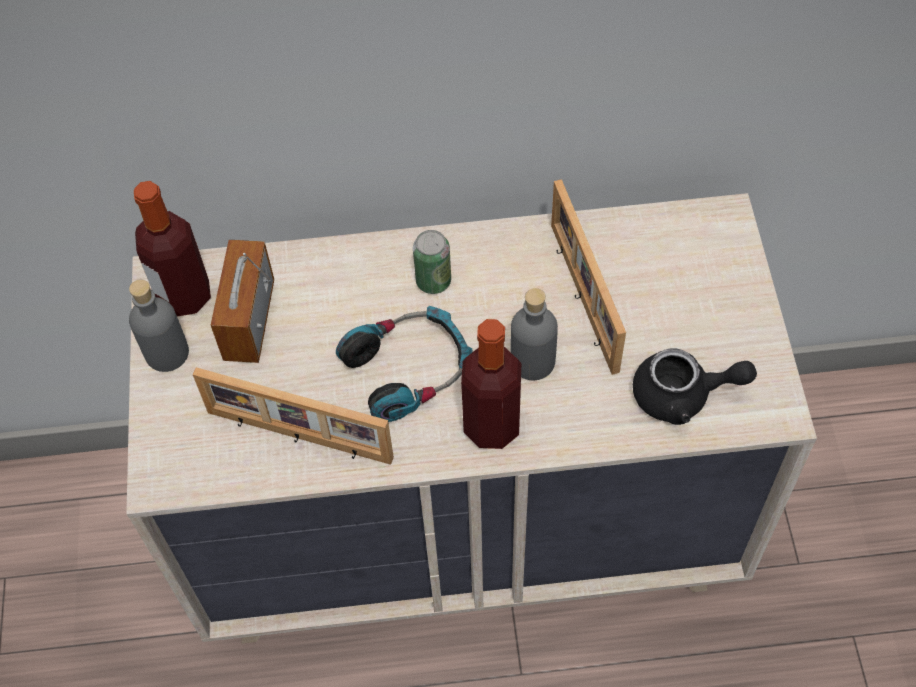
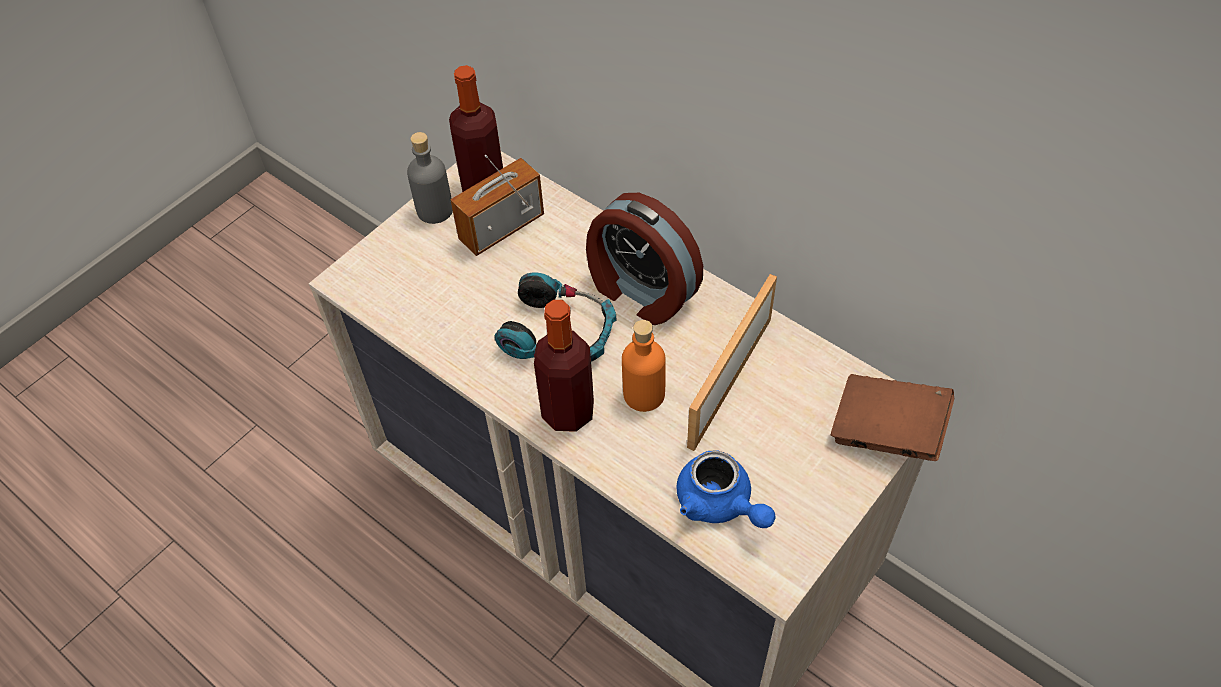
camera: 45 degrees right, 5 degrees down
picture frame [193,367,394,465] -> none
can [413,230,451,294] -> alarm clock [586,193,703,325]
grey bottle [511,288,558,380] -> orange bottle [622,320,666,412]
black teapot [633,348,757,425] -> blue teapot [677,451,776,528]
none -> brown book [831,374,954,461]

